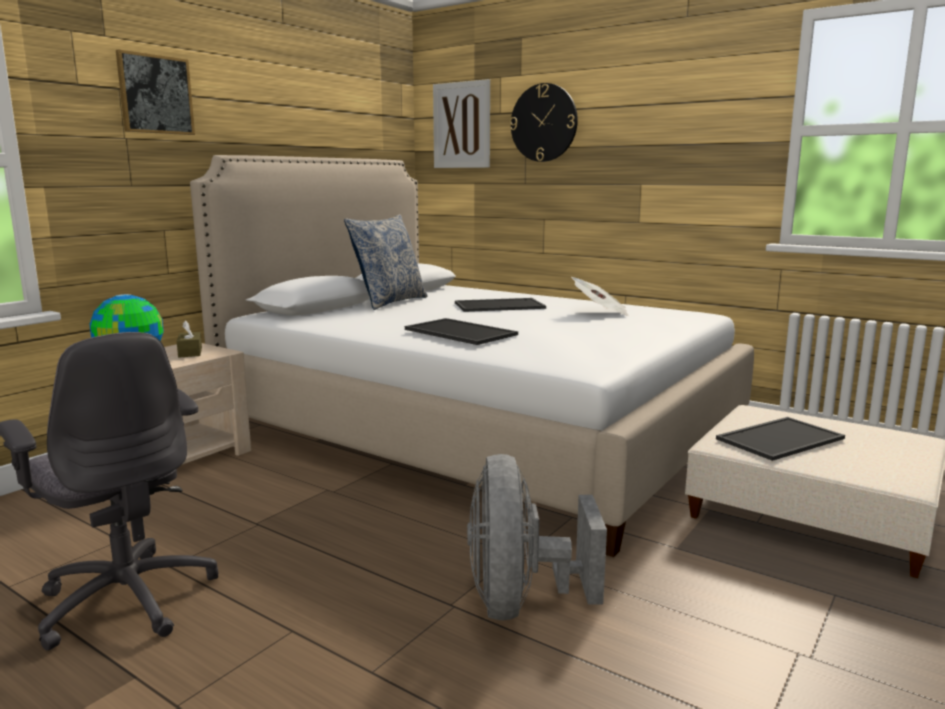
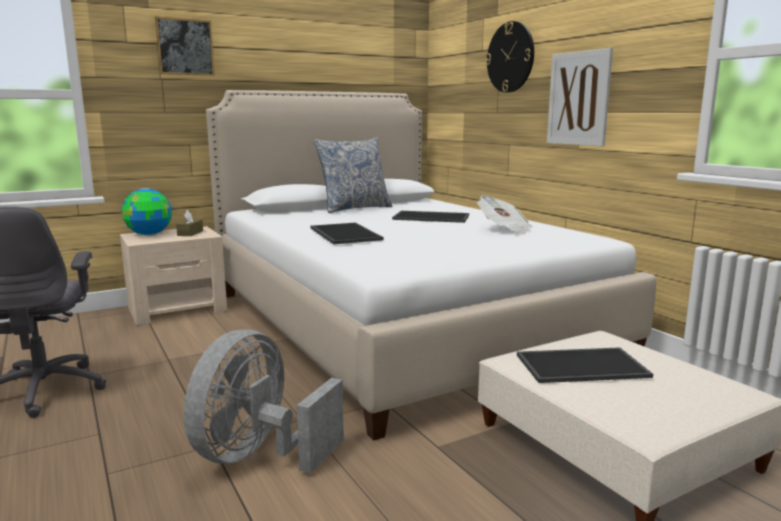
camera: 25 degrees right, 0 degrees up
picture [433,79,490,168] -> picture moved to [547,48,613,146]

